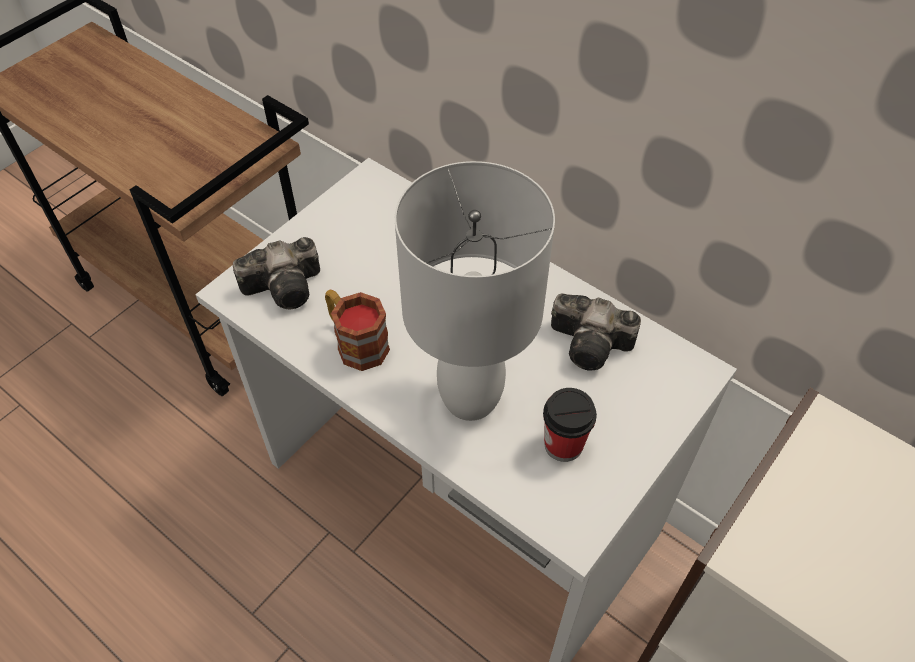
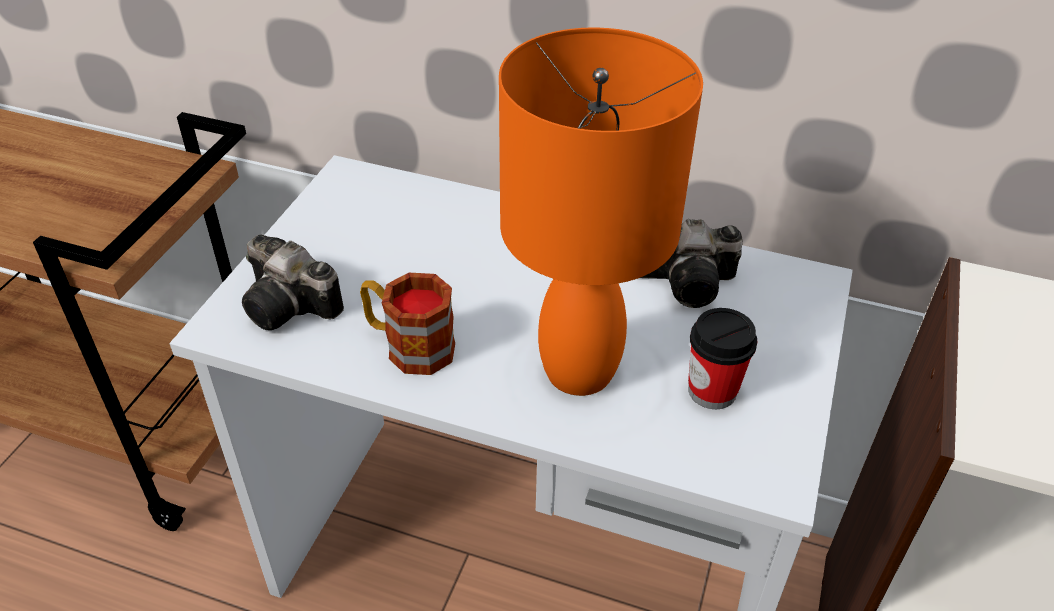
camera: 20 degrees left, 10 degrees down
camera [233,237,320,309] -> camera turned 75 degrees clockwise [242,234,344,330]
white table lamp [395,161,555,421] -> orange table lamp [499,28,703,396]

